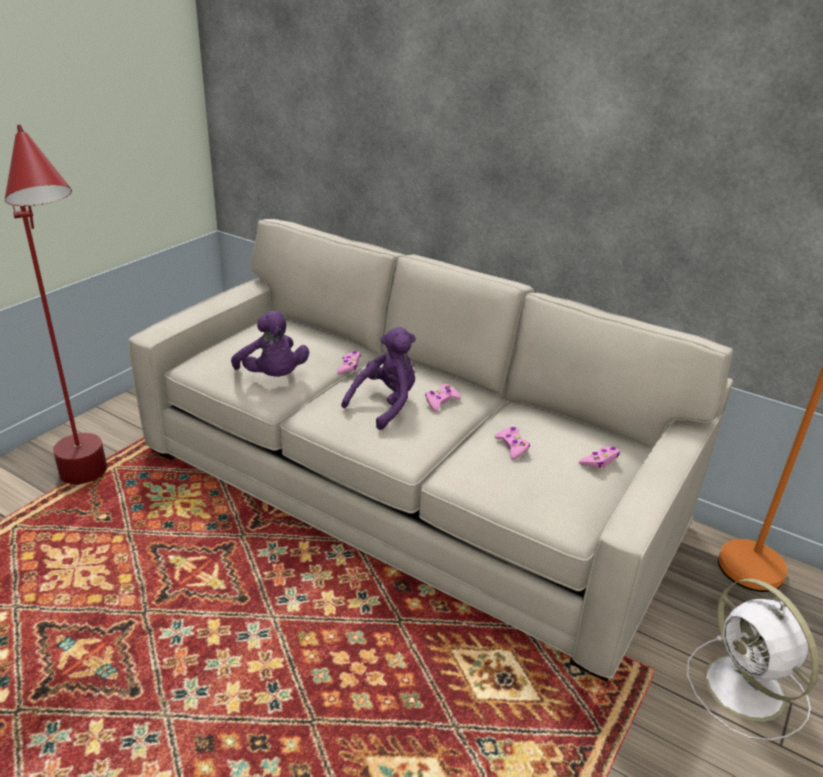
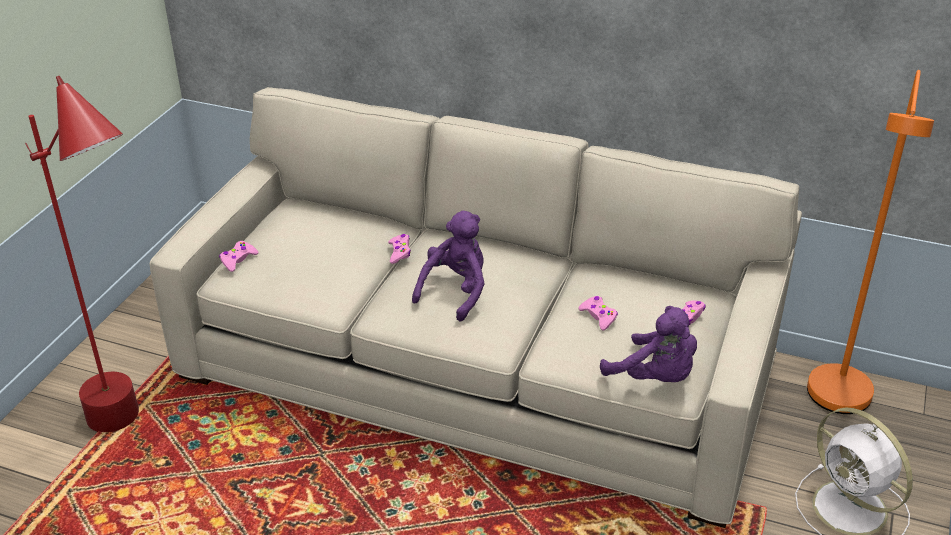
camera: 10 degrees left, 5 degrees up
purple plush toy [231,311,309,377] -> purple plush toy moved to [600,306,697,382]
pink game controller [425,384,461,411] -> pink game controller moved to [219,241,258,272]

